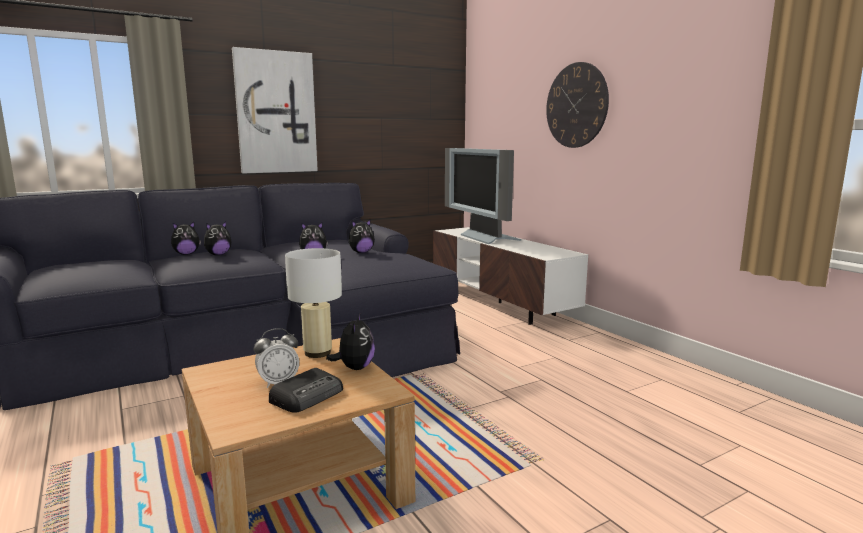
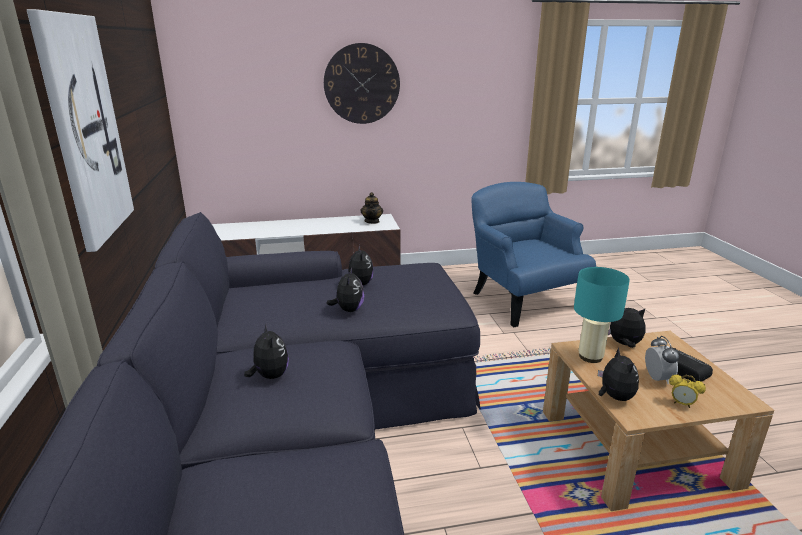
camera: 70 degrees left, 10 degrees up
plush toy [171,222,201,255] -> plush toy moved to [598,348,639,401]
white table lamp [285,248,342,358] -> turquoise table lamp [574,267,630,363]
television [445,148,521,244] -> none
none -> teapot [360,192,383,224]
none -> blue armchair [471,182,596,327]
none -> alarm clock [669,375,706,408]

